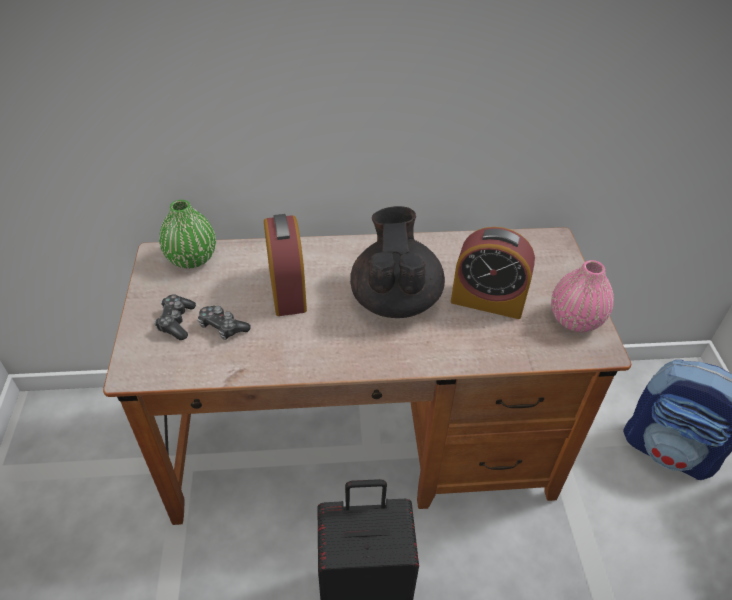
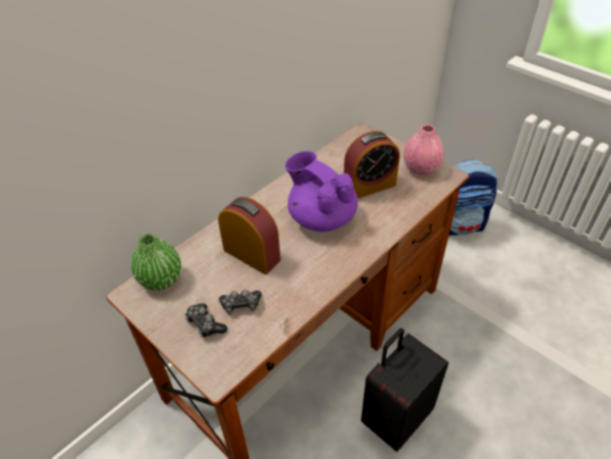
camera: 40 degrees left, 0 degrees up
black teapot [350,206,445,318] -> purple teapot [285,151,358,232]

